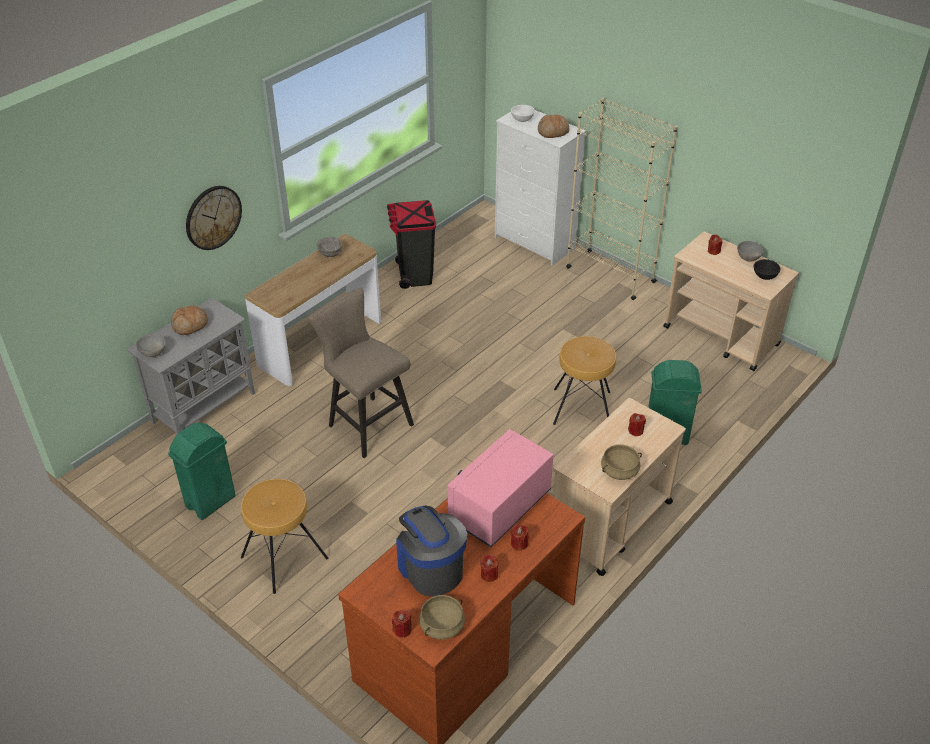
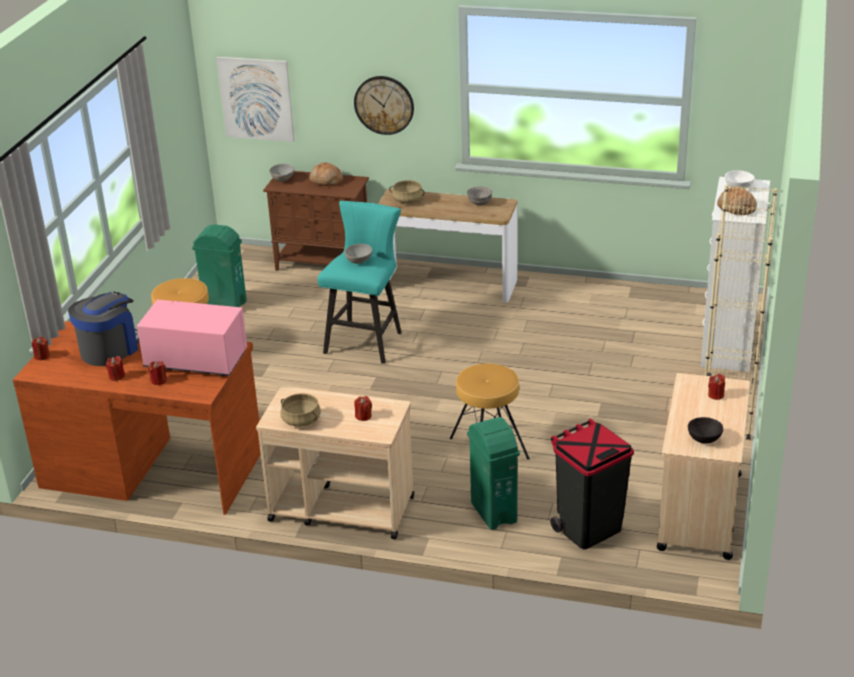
camera: 65 degrees right, 10 degrees down
grey cabinet [127,298,255,435] -> brown cabinet [263,171,369,271]
beige stool [308,288,414,458] -> turquoise stool [317,201,402,364]
black trash can [387,200,436,289] -> black trash can moved to [550,418,634,549]
beige cooking pot [419,595,465,640] -> beige cooking pot moved to [389,180,425,204]
grey bowl [737,241,764,262] -> grey bowl moved to [344,244,373,264]
none -> picture [216,57,294,142]

